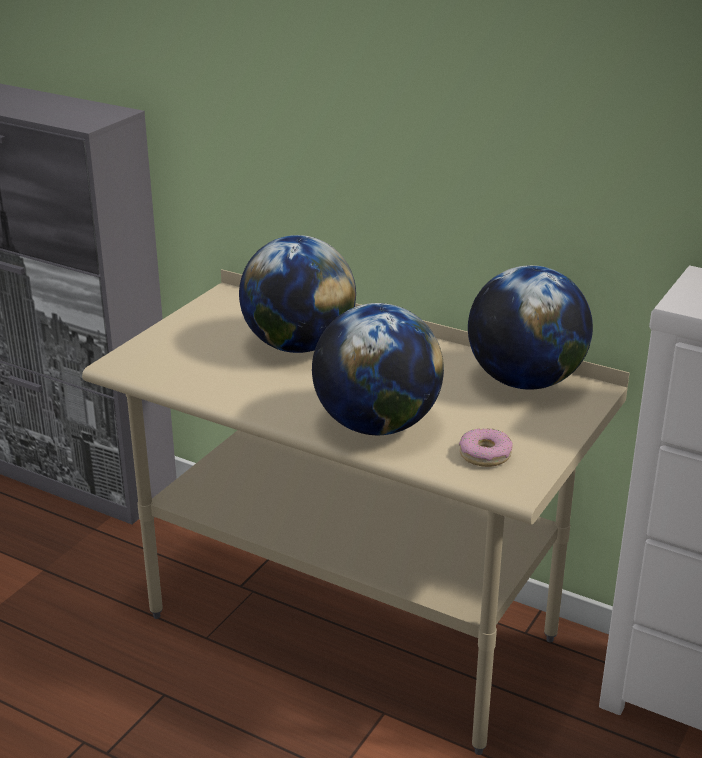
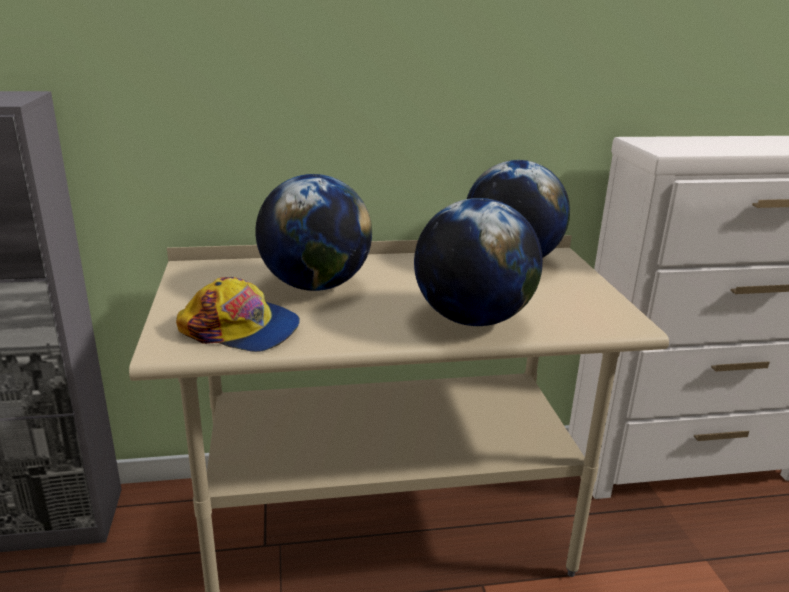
camera: 40 degrees left, 5 degrees down
donut [459,428,513,467] -> none
none -> cap [176,277,300,352]

